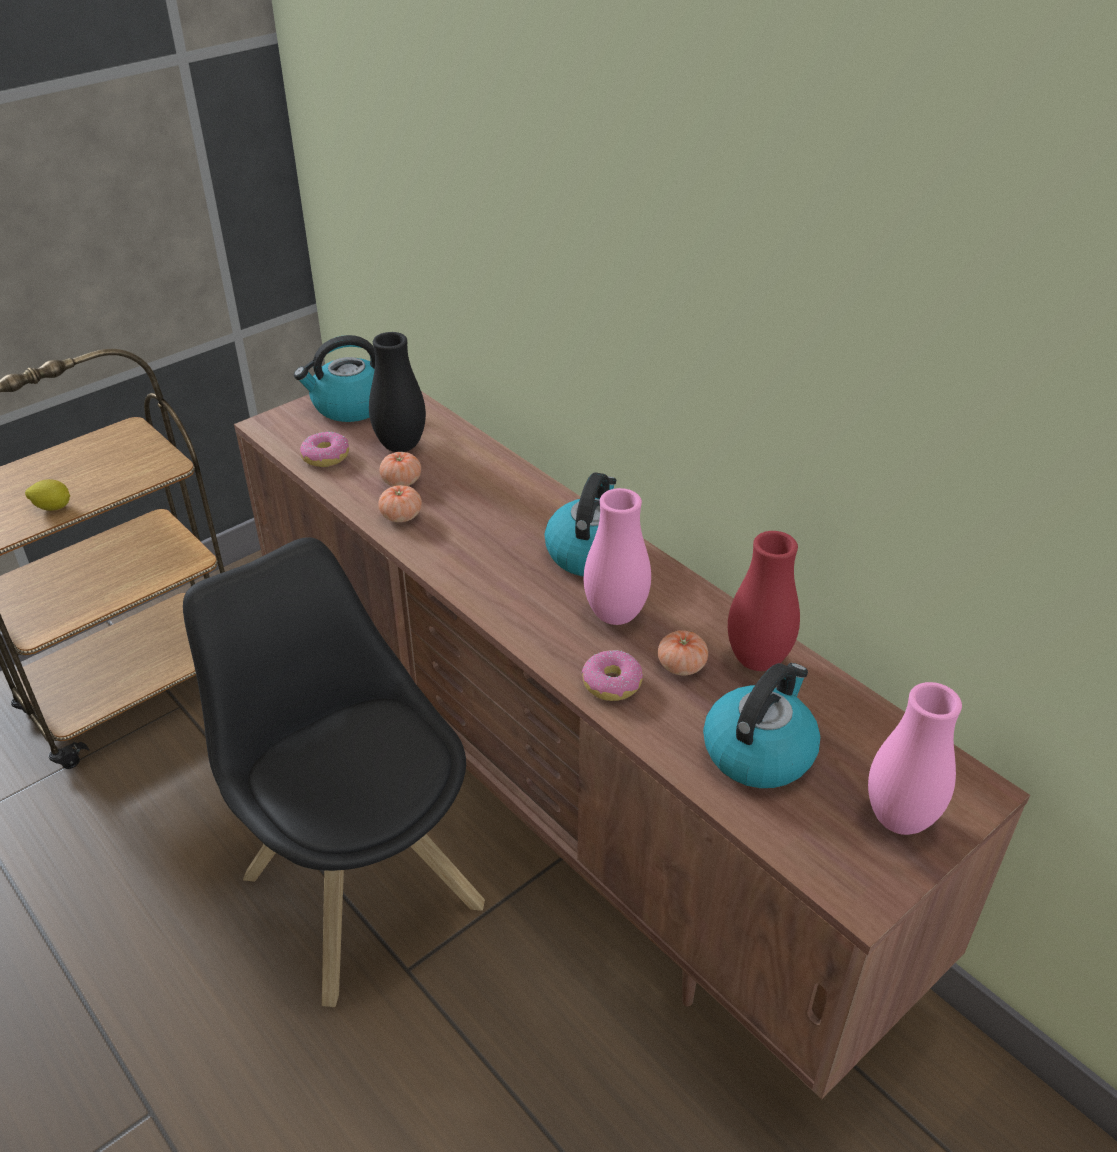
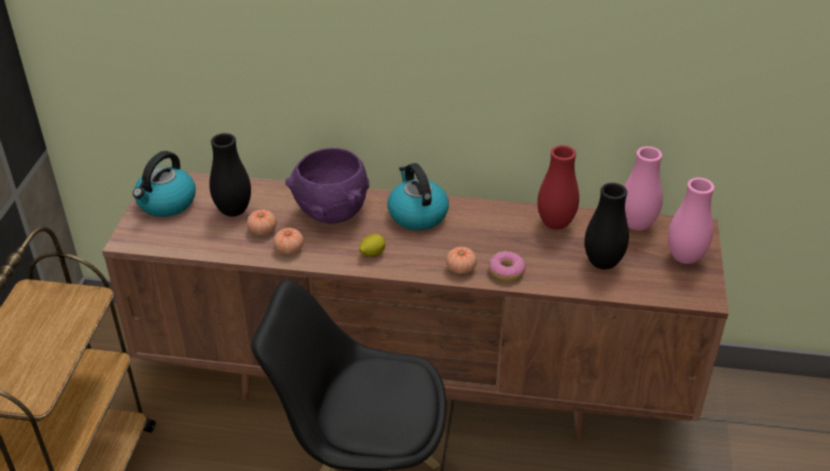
camera: 40 degrees left, 0 degrees up
lemon [25,479,70,511] -> lemon moved to [359,234,385,257]
donut [300,431,349,467] -> none
pink vase [584,488,651,625] -> pink vase moved to [624,146,663,231]
tomato [658,630,708,676] -> tomato moved to [446,247,477,274]
kettle [703,663,820,788] -> black vase [585,183,629,269]
none -> purple bowl [285,148,369,224]

